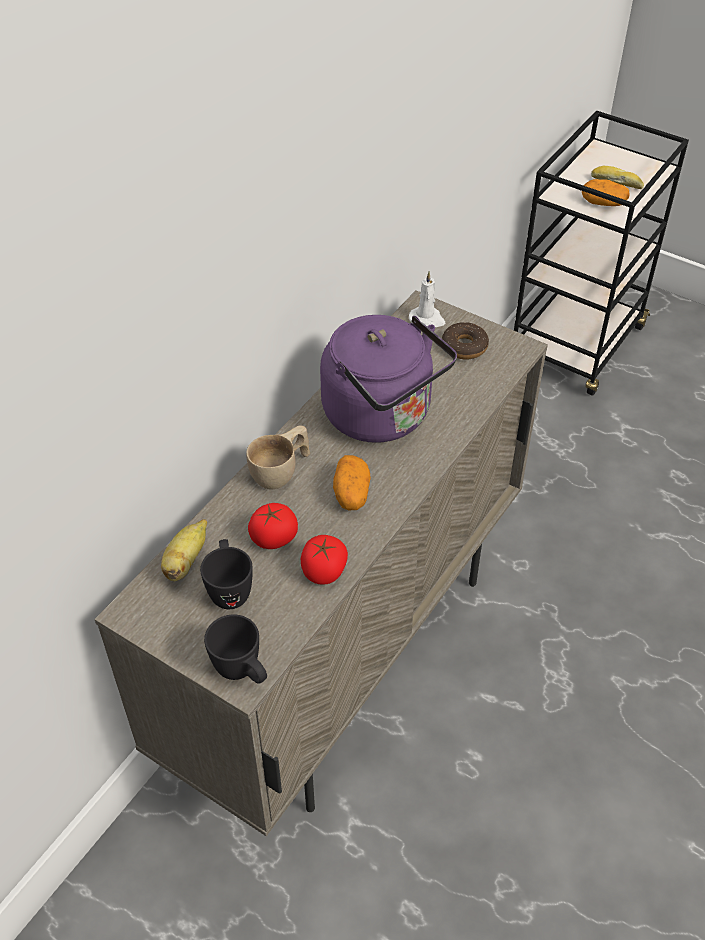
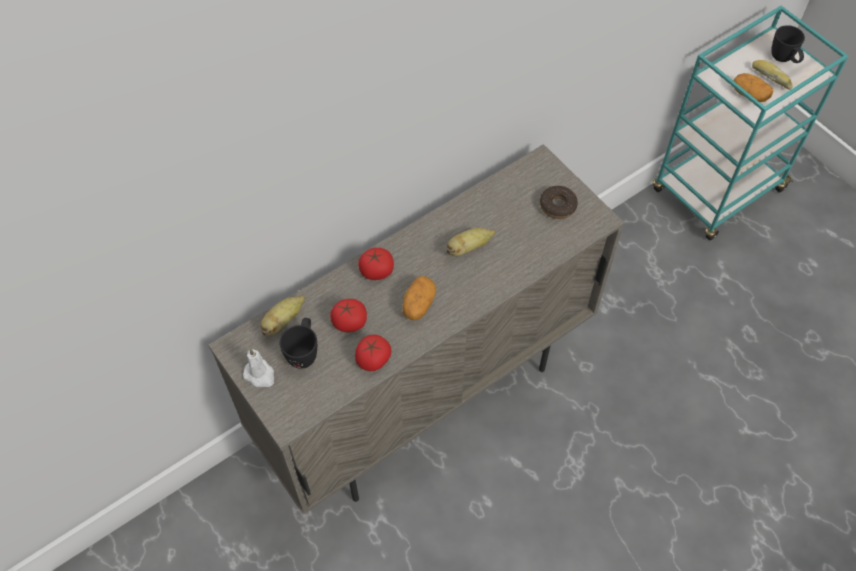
camera: 20 degrees right, 10 degrees up
black mug [204,614,267,684] -> black mug moved to [771,25,805,63]
beige cup [246,425,310,490] -> tomato [358,248,394,280]
purple kettle [320,315,457,443] -> banana [447,228,496,256]
white candle [409,271,445,327] -> white candle moved to [243,348,274,387]
black cart [514,110,689,396] -> turquoise cart [652,5,849,240]

